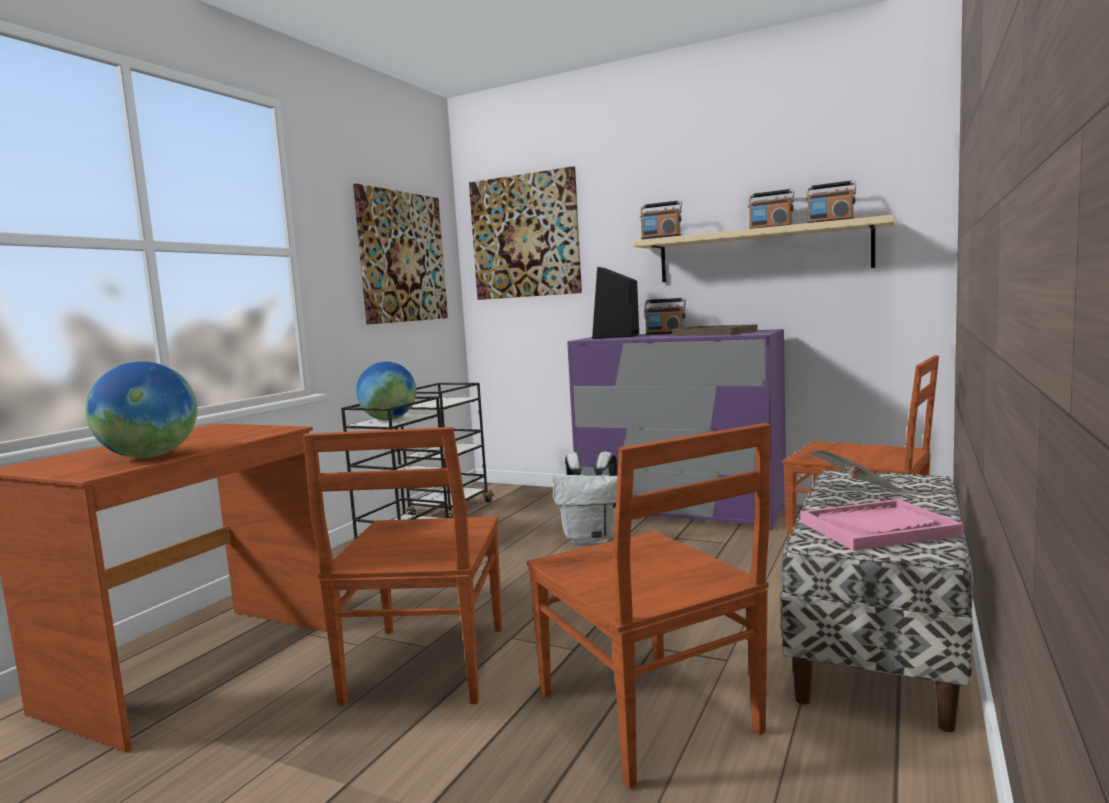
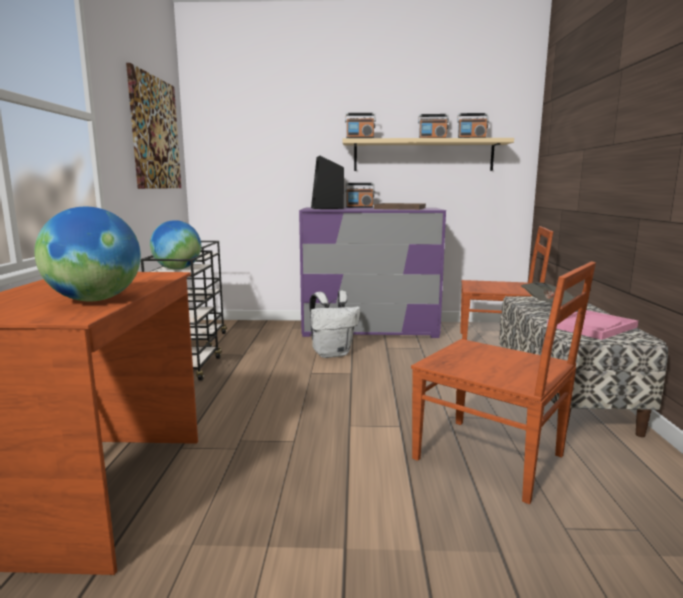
camera: 25 degrees left, 5 degrees up
brown chair [303,427,502,706] -> none
picture [469,166,582,300] -> none

